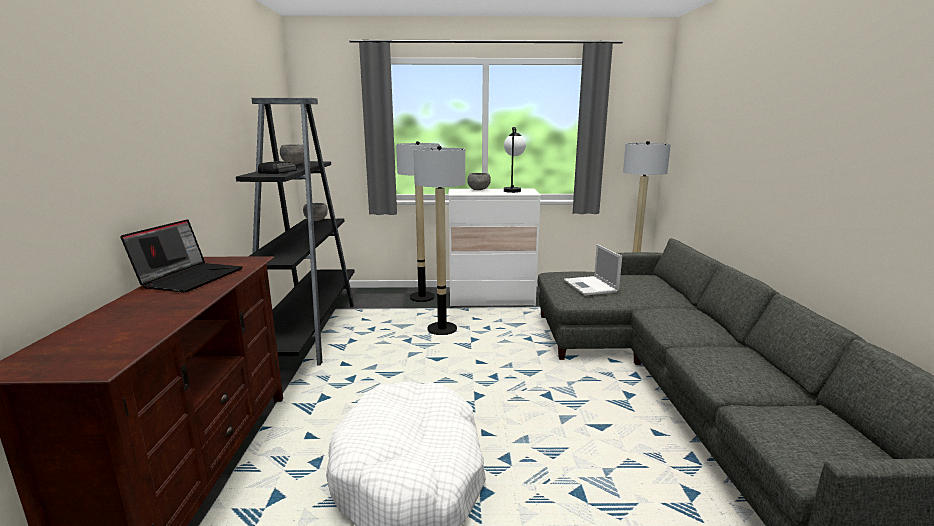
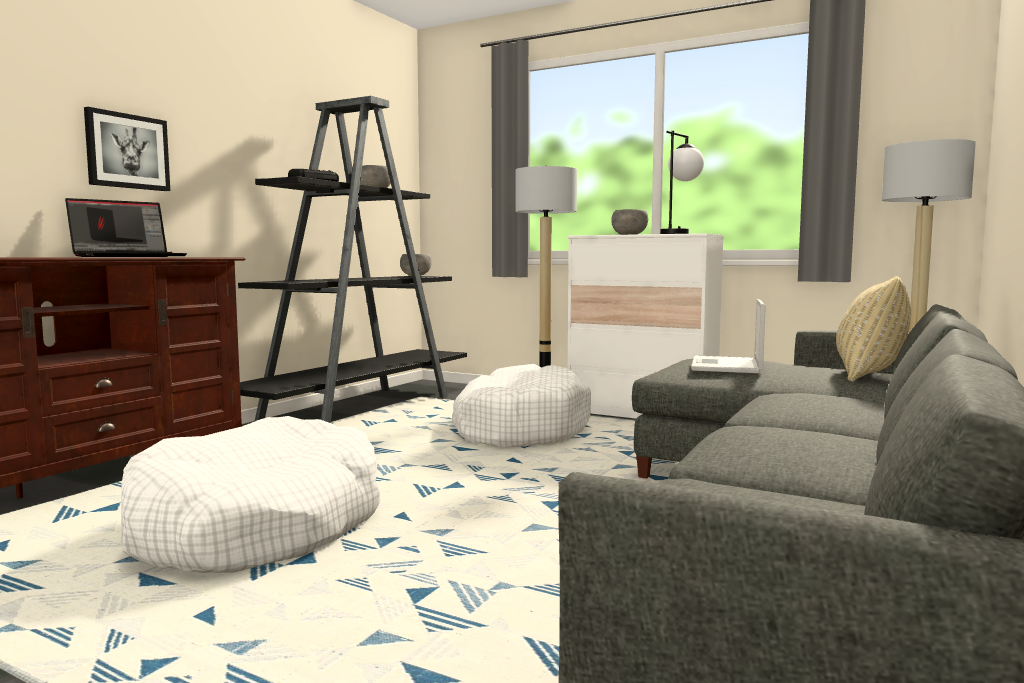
camera: 30 degrees right, 10 degrees down
floor lamp [413,146,465,335] -> white dog bed [452,364,591,447]
none -> picture [84,107,170,191]
none -> beige pillow [836,276,911,382]

